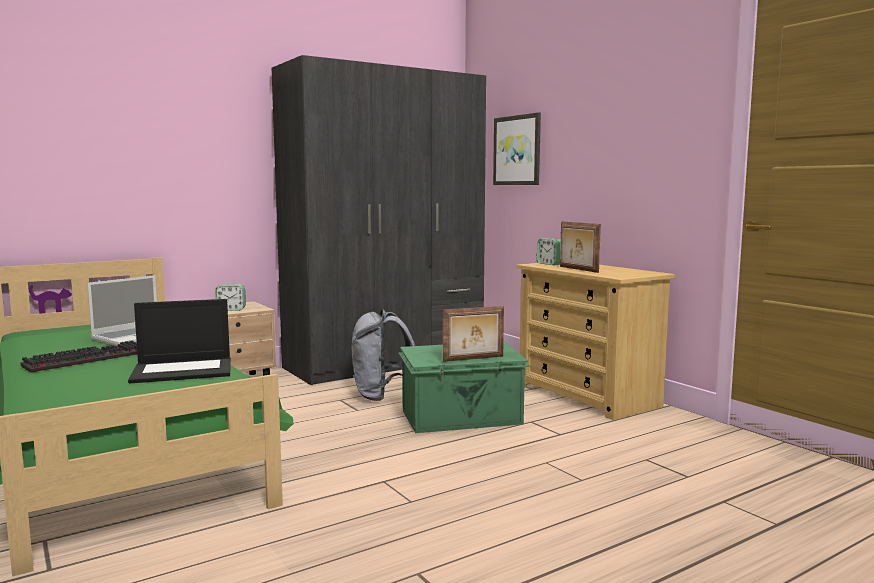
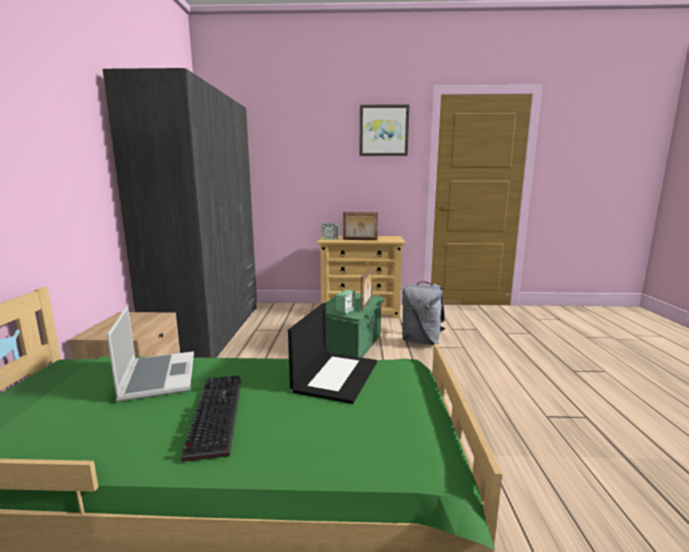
camera: 55 degrees left, 5 degrees up
alarm clock [215,284,246,311] -> alarm clock moved to [336,290,356,314]
grey backpack [352,309,415,401] -> grey backpack moved to [401,281,445,345]
picture [493,112,541,185] -> picture moved to [359,104,409,156]

